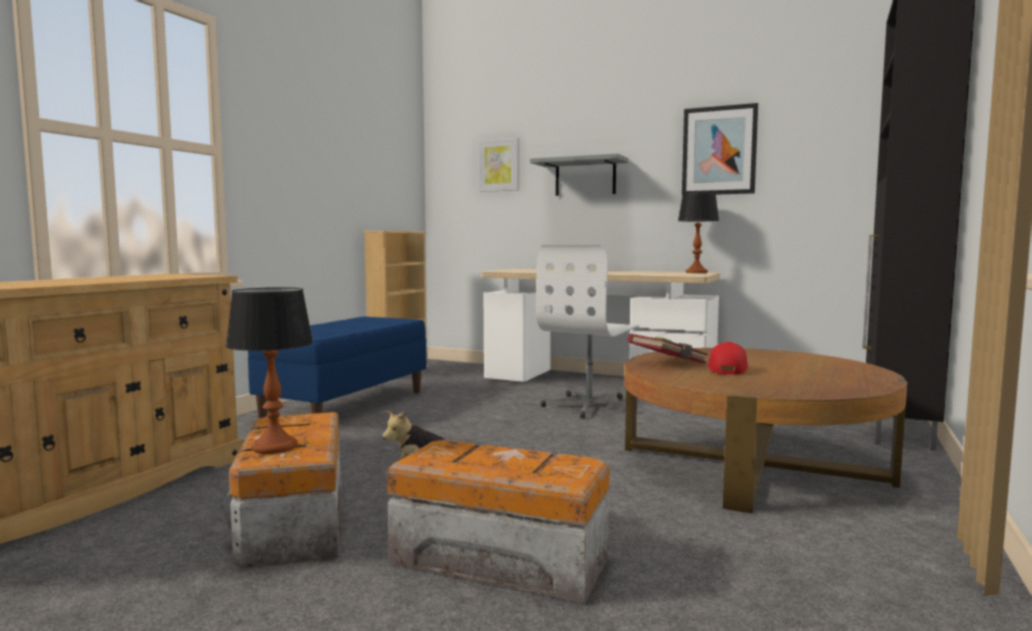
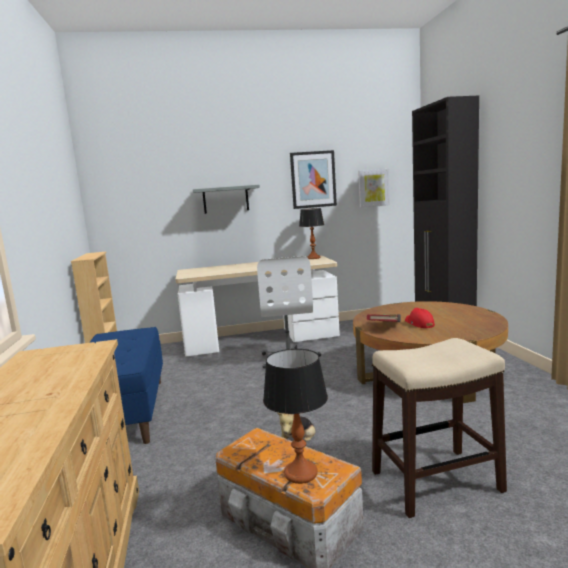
camera: 35 degrees left, 5 degrees up
storage box [387,440,609,604] -> stool [372,338,507,518]
picture [478,138,519,192] -> picture moved to [358,169,390,208]

